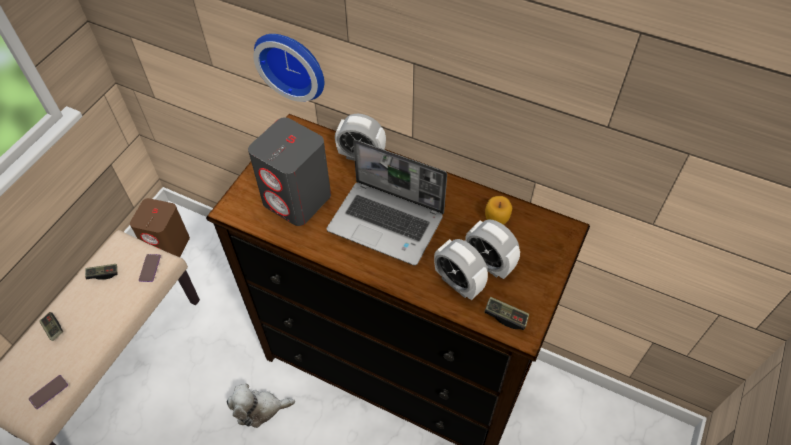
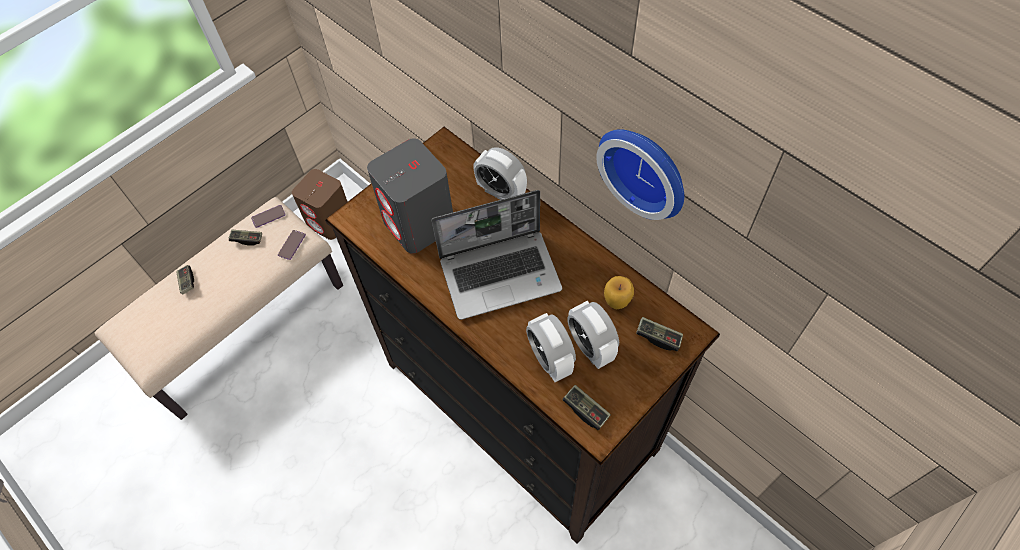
camera: 20 degrees right, 5 degrees up
phone [29,375,68,409] -> phone moved to [251,205,286,228]
plush toy [227,384,295,428] -> none
wall clock [253,34,324,102] -> wall clock moved to [596,129,684,220]
laptop [327,140,447,266] -> laptop turned 60 degrees counterclockwise [432,190,562,320]
none -> game controller [636,317,683,351]

